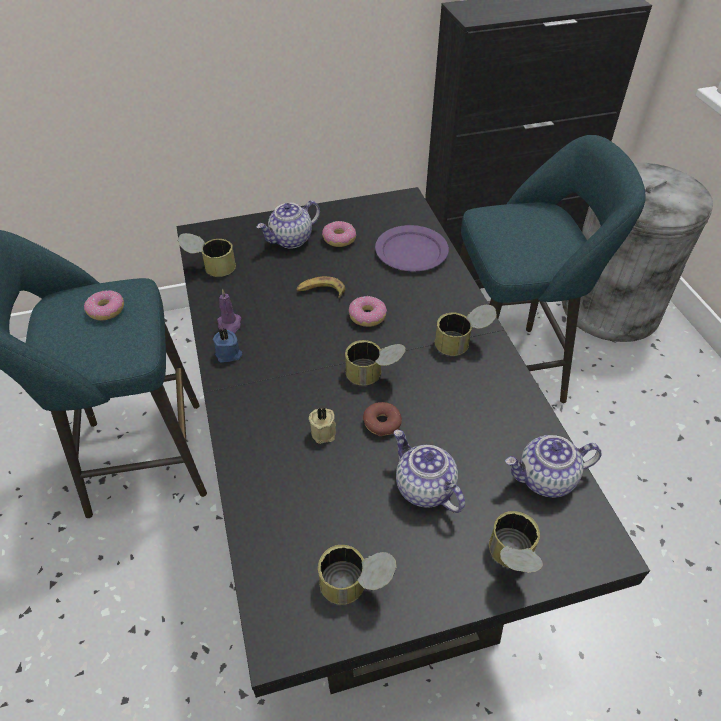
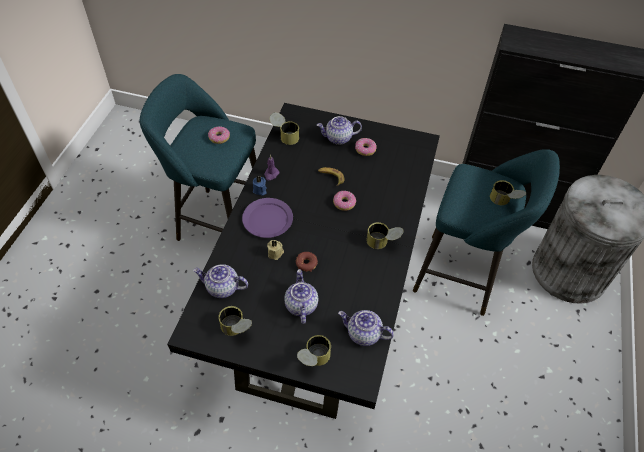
camera: 30 degrees right, 5 degrees up
can [345,340,406,385] -> can moved to [490,180,526,205]
purple plate [375,225,449,271] -> purple plate moved to [242,198,293,238]
none -> teapot [193,264,248,298]

